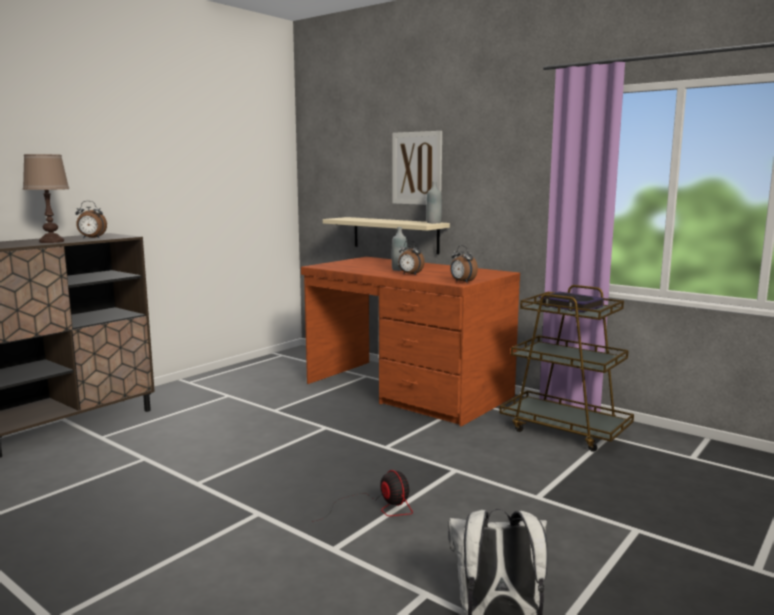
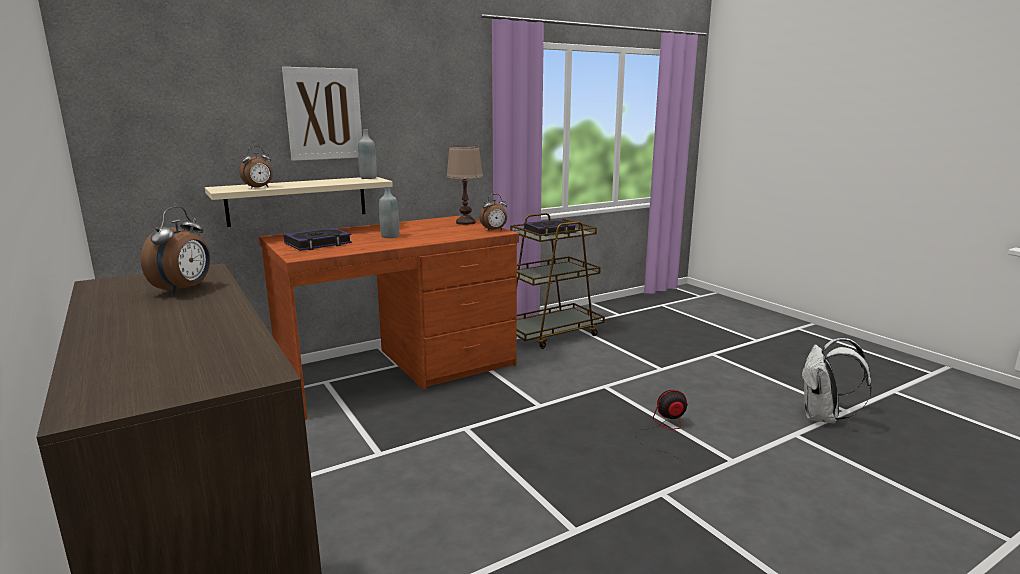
camera: 70 degrees left, 5 degrees up
brown table lamp [23,154,69,243] -> brown table lamp moved to [446,145,483,225]
alarm clock [398,240,425,275] -> alarm clock moved to [239,146,273,189]
none -> book [283,228,352,251]

